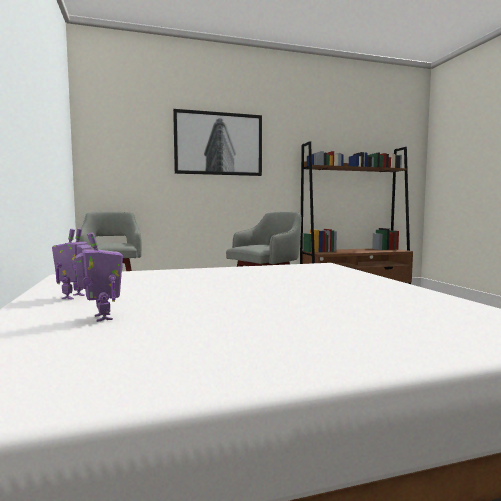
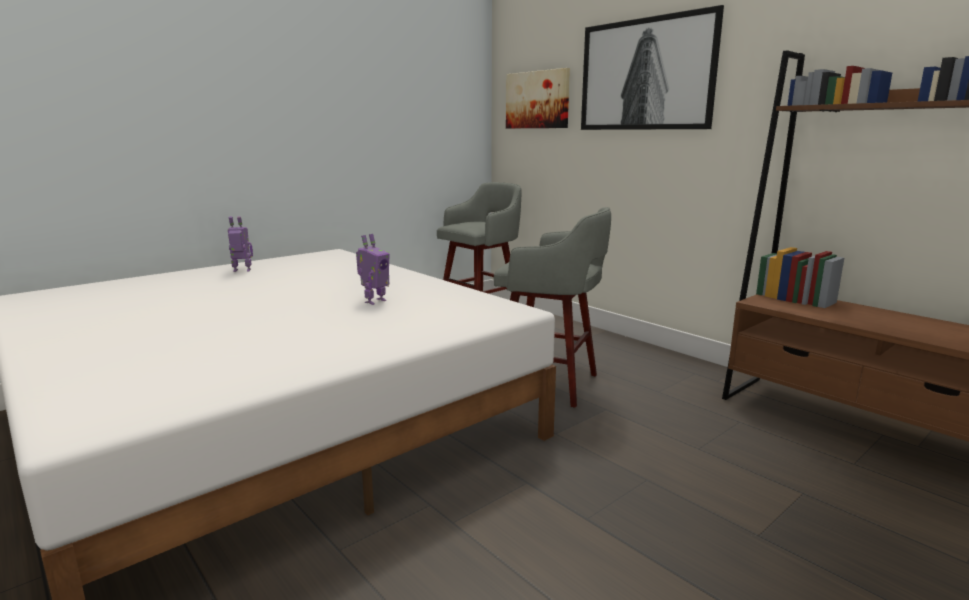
camera: 65 degrees right, 10 degrees up
toy robot [75,232,123,322] -> toy robot moved to [356,234,390,305]
none -> picture [506,68,570,128]

